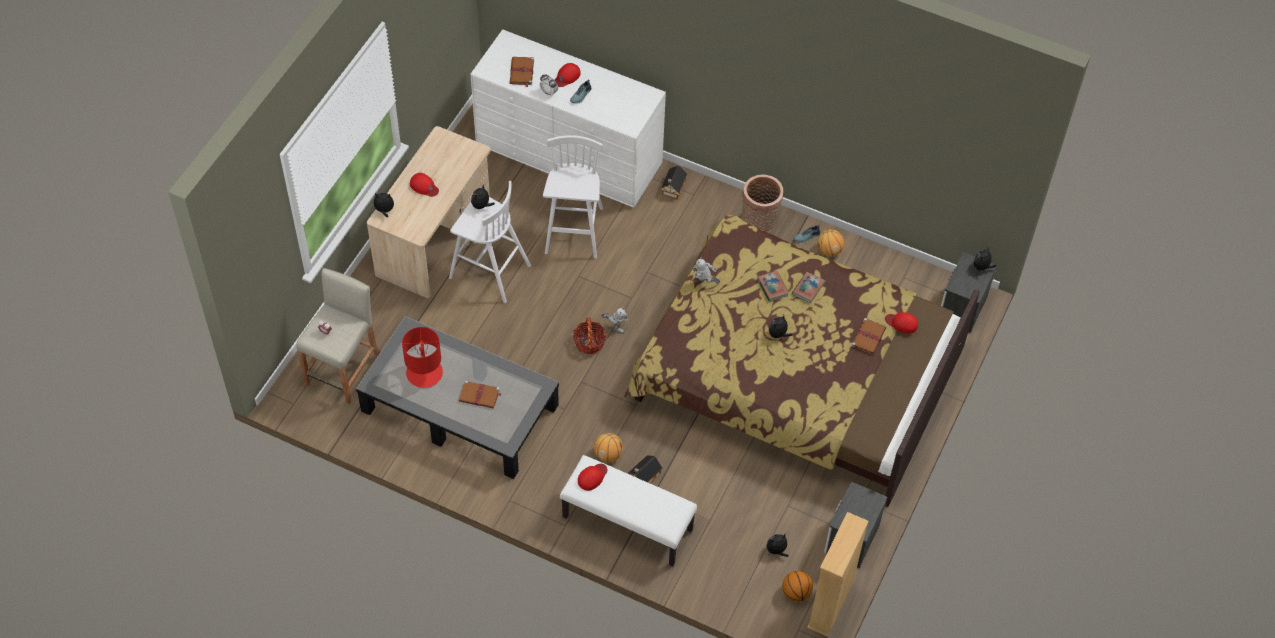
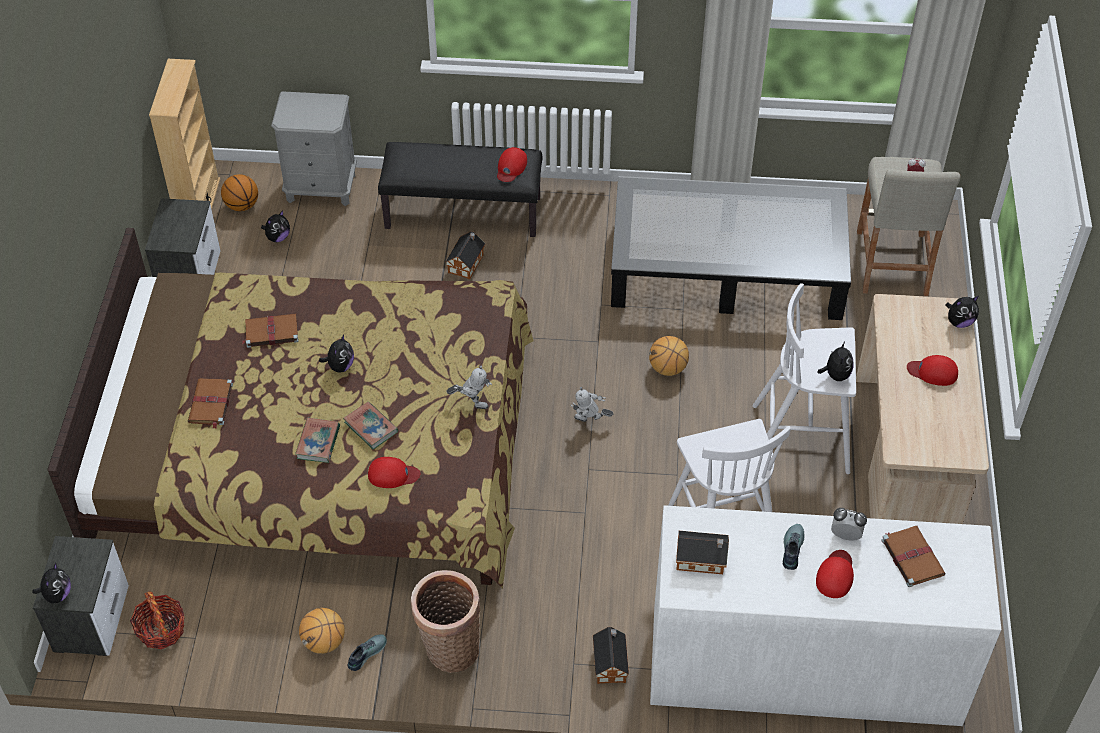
camera: 160 degrees right, 5 degrees down
red table lamp [402,327,443,388] -> none
brown book [459,380,501,409] -> brown book moved to [242,314,299,348]
white bench [560,455,697,566] -> black bench [378,142,542,237]
basket [573,317,606,354] -> basket moved to [130,591,185,650]
basketball [594,433,623,462] -> basketball moved to [649,336,689,376]
red cap [885,312,918,334] -> red cap moved to [368,457,420,488]
none -> grey nightstand [271,91,357,206]
none -> toy house [676,531,729,574]

